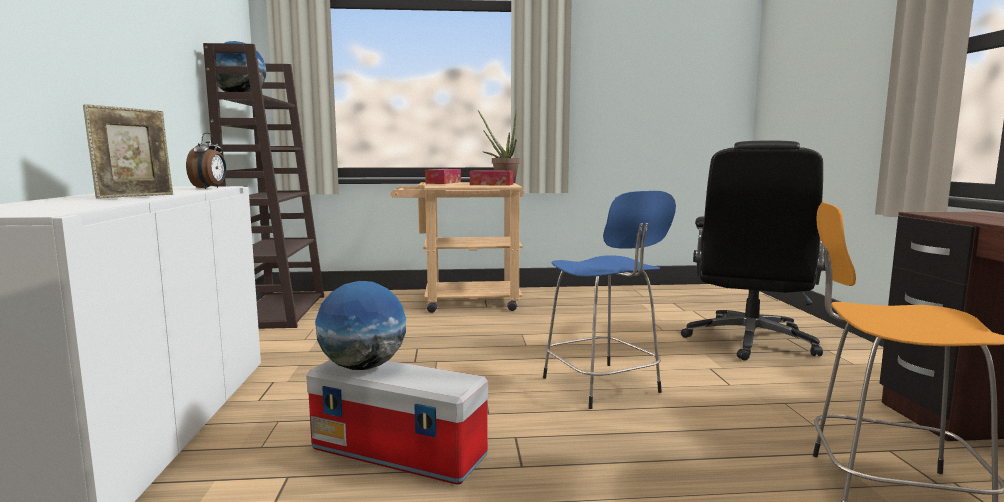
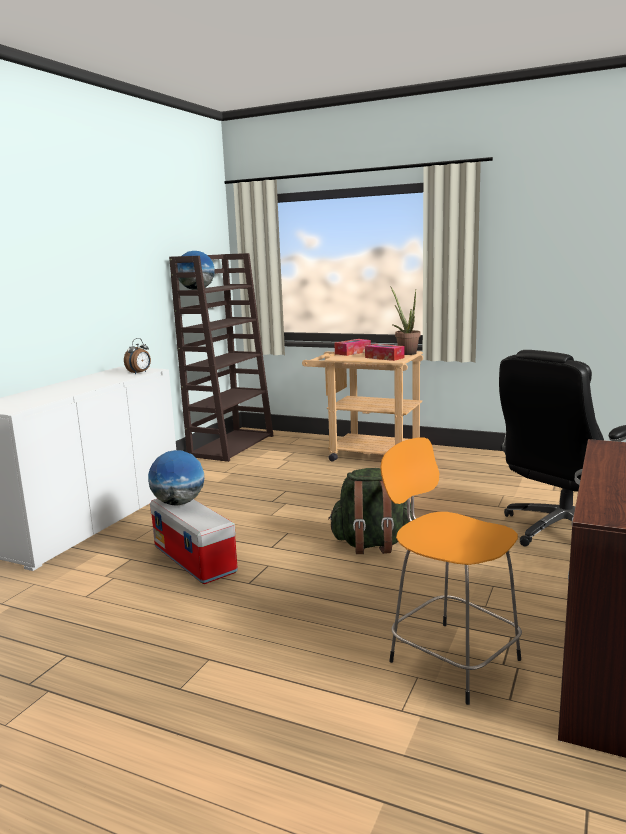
camera: 30 degrees right, 5 degrees up
picture frame [83,104,173,199] -> none
blue stool [543,191,676,409] -> green backpack [328,468,413,554]

